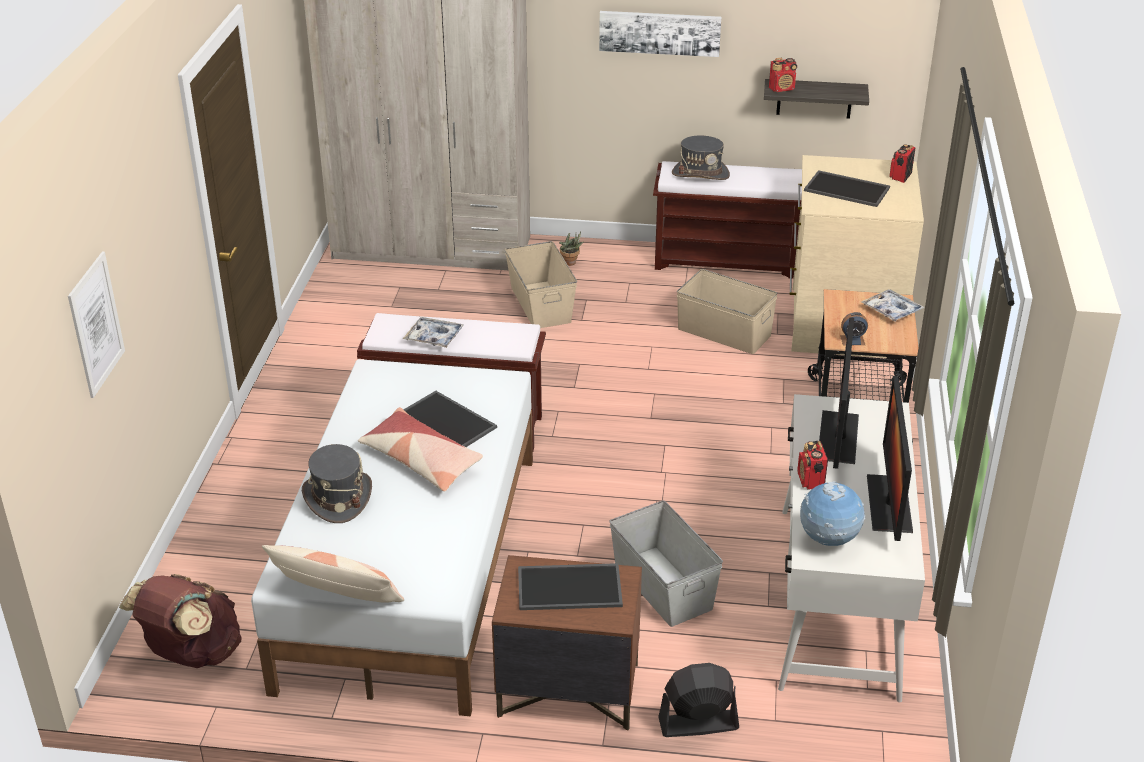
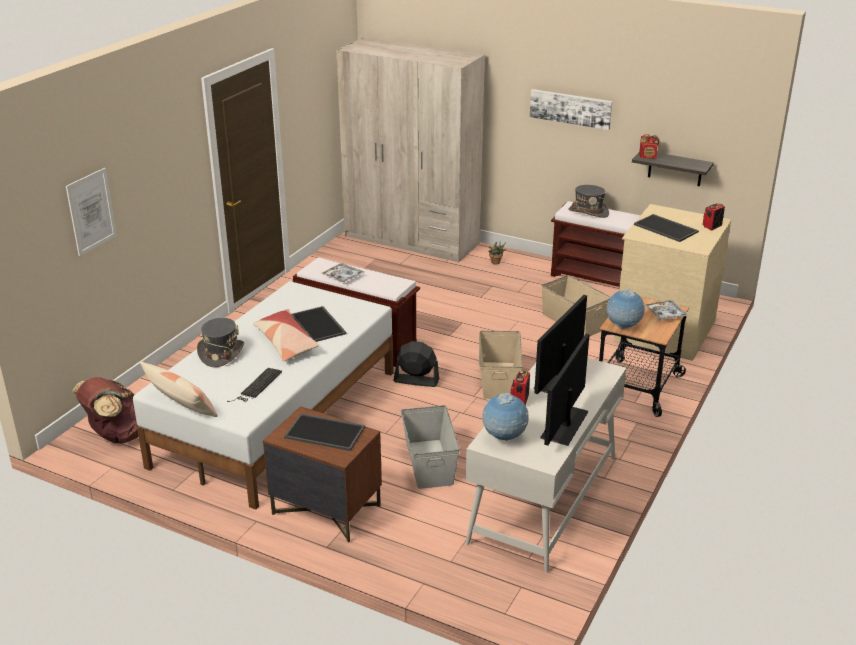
camera: 20 degrees right, 5 degrees down
beige storage box [505,241,577,328] -> beige storage box moved to [479,330,523,399]
black fan [658,663,739,737] -> black fan moved to [393,341,439,387]
alarm clock [840,312,868,346] -> globe [607,289,645,329]
none -> keyboard [227,368,282,402]

